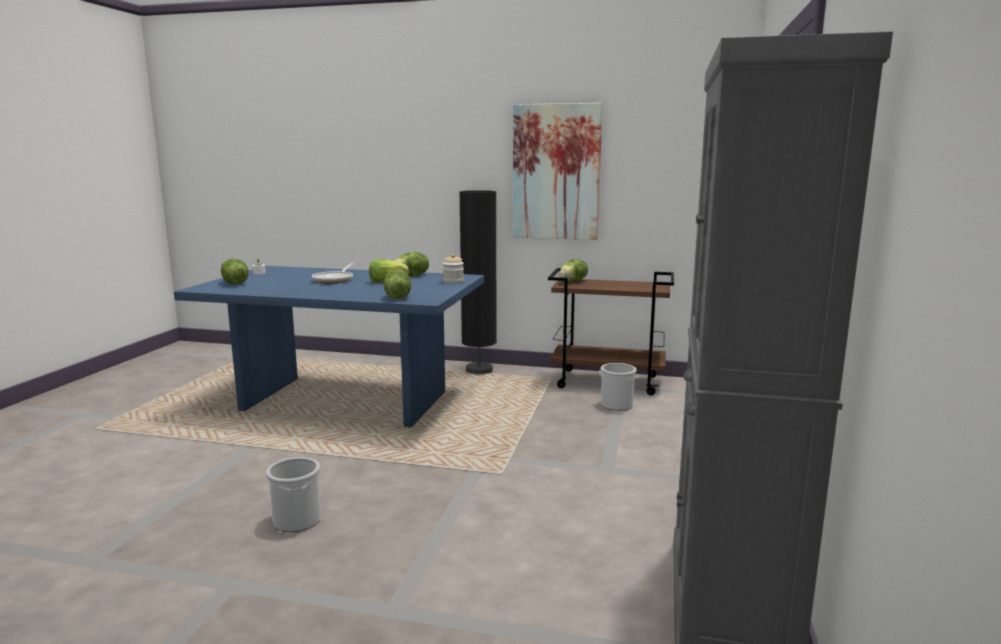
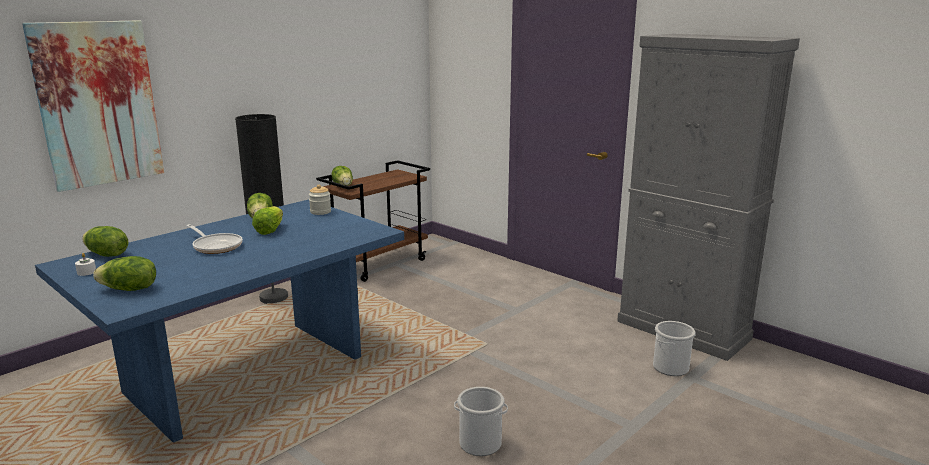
camera: 60 degrees left, 5 degrees up
lettuce [384,270,411,299] -> lettuce moved to [82,226,129,257]
picture [513,103,603,240] -> picture moved to [22,20,164,192]
bucket [598,363,639,411] -> bucket moved to [653,321,696,376]

